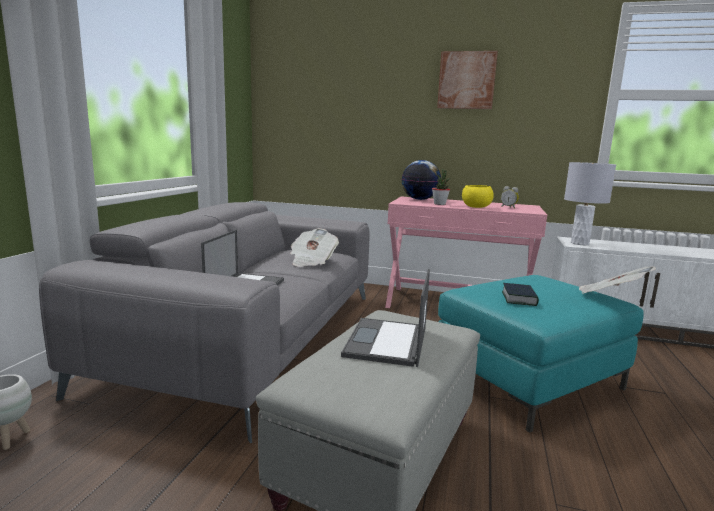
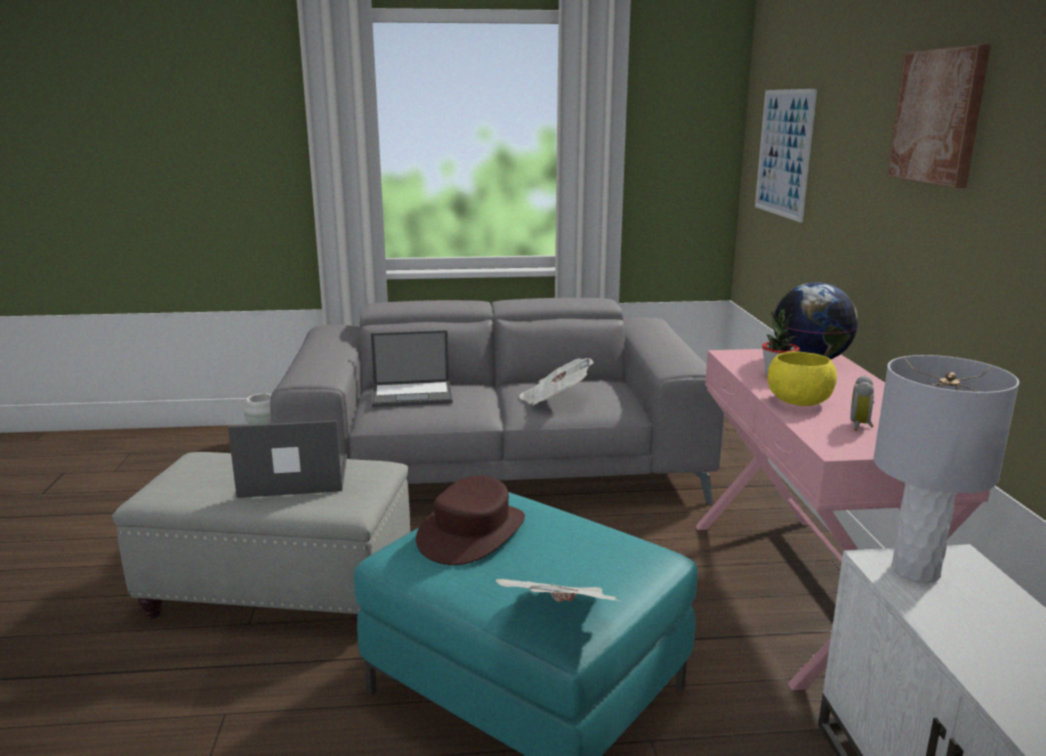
camera: 70 degrees right, 5 degrees up
book [502,283,539,306] -> brown hat [416,476,525,565]
none -> picture [755,89,817,222]

